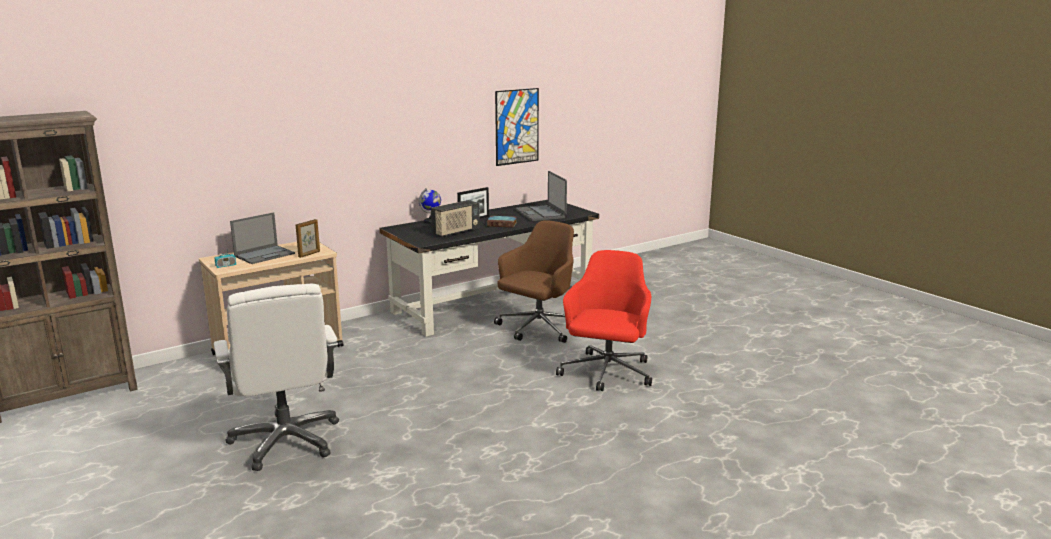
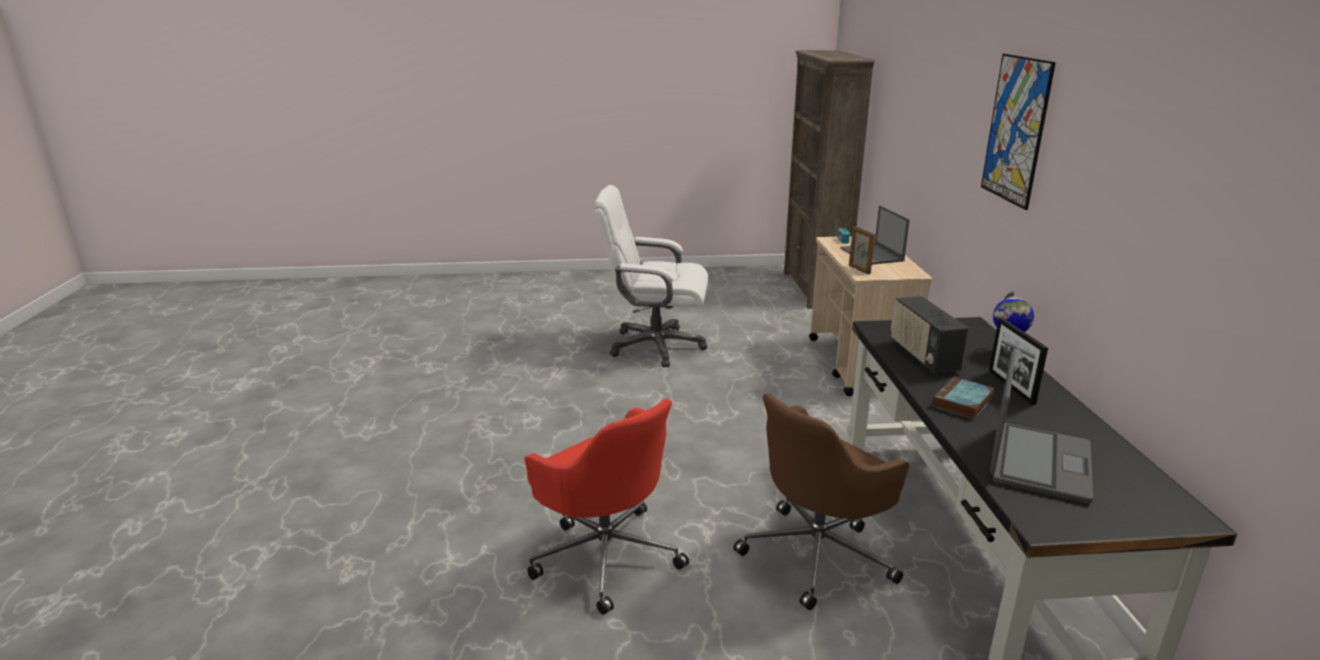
camera: 120 degrees right, 5 degrees up
brown office chair [494,220,574,343] -> brown office chair turned 75 degrees clockwise [733,393,909,610]
picture [495,88,539,166] -> picture moved to [981,54,1056,210]
laptop [516,171,567,222] -> laptop turned 105 degrees clockwise [990,350,1093,504]

